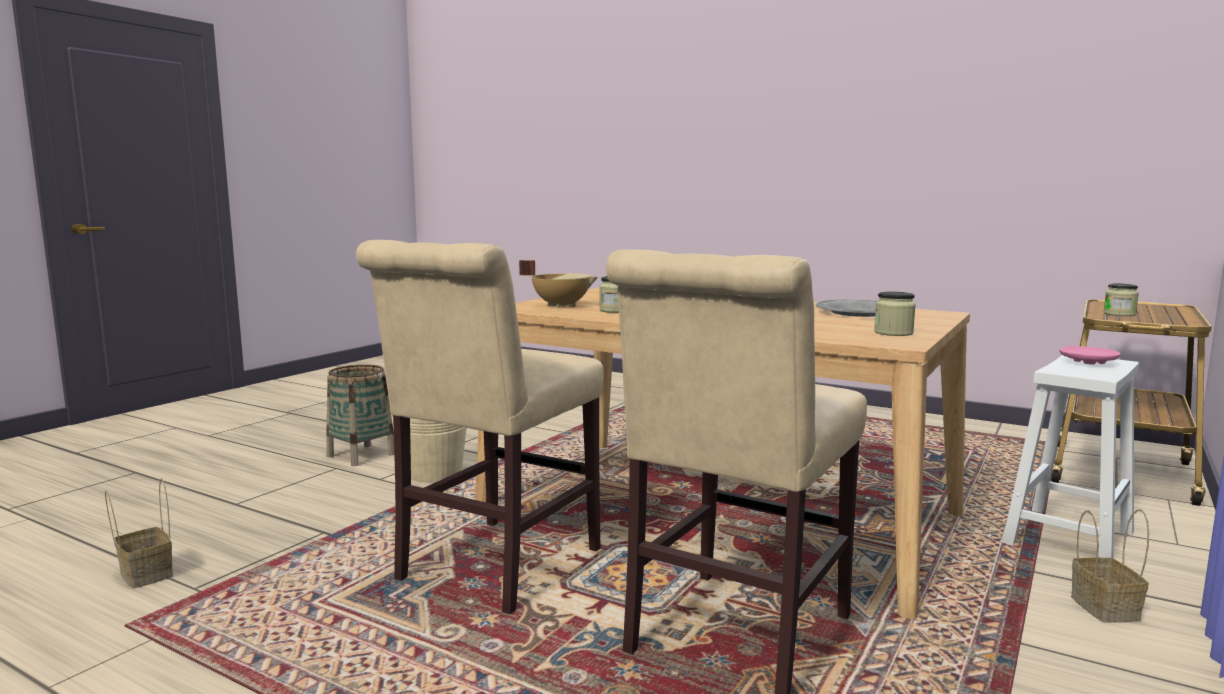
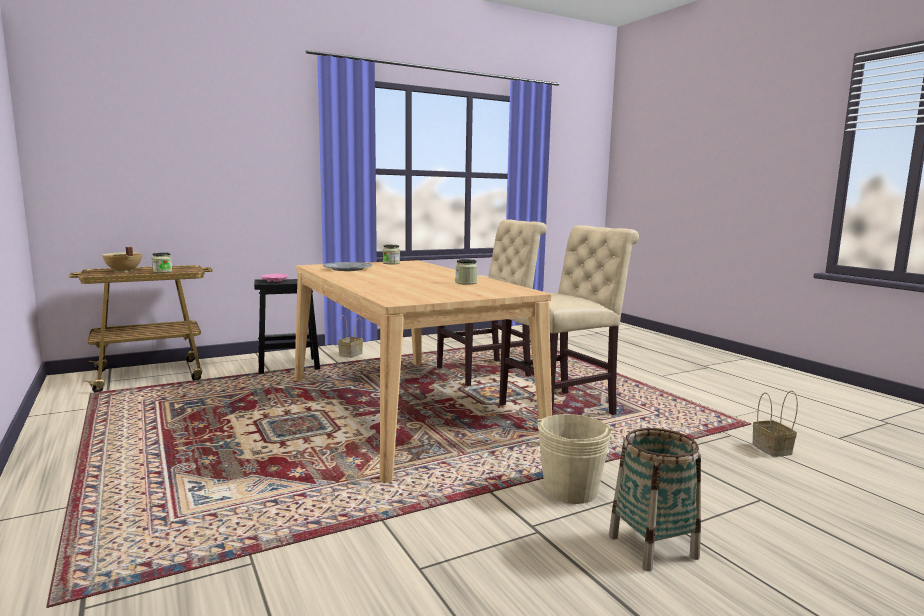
camera: 150 degrees left, 0 degrees up
beige cooking pot [519,260,598,308] -> beige cooking pot moved to [102,247,142,273]
white stool [1002,355,1139,558] -> black stool [254,279,320,374]

